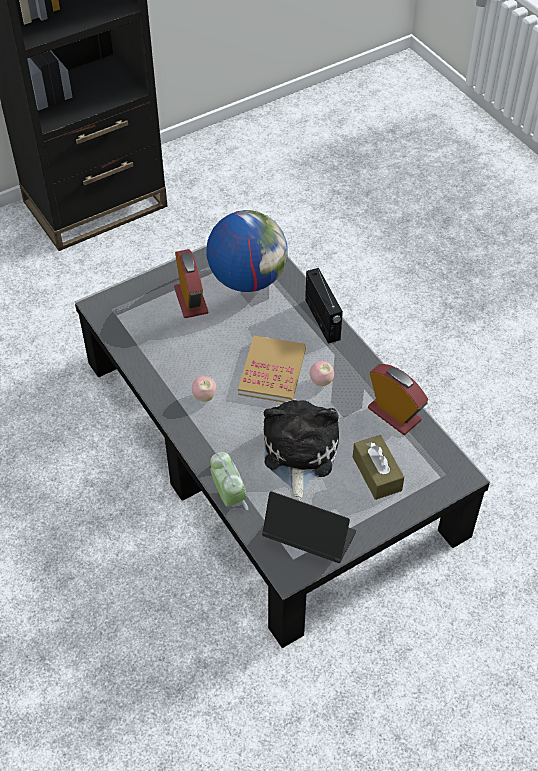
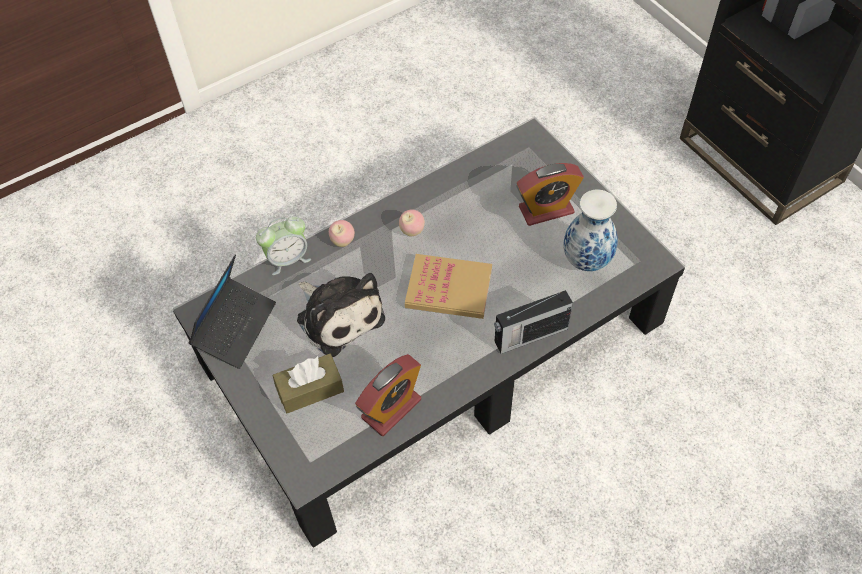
camera: 90 degrees right, 5 degrees up
globe [206,210,288,292] -> vase [564,190,618,271]
plush toy [264,400,339,500] -> plush toy turned 45 degrees clockwise [297,273,385,357]
apple [310,361,334,386] -> apple moved to [329,220,355,247]

